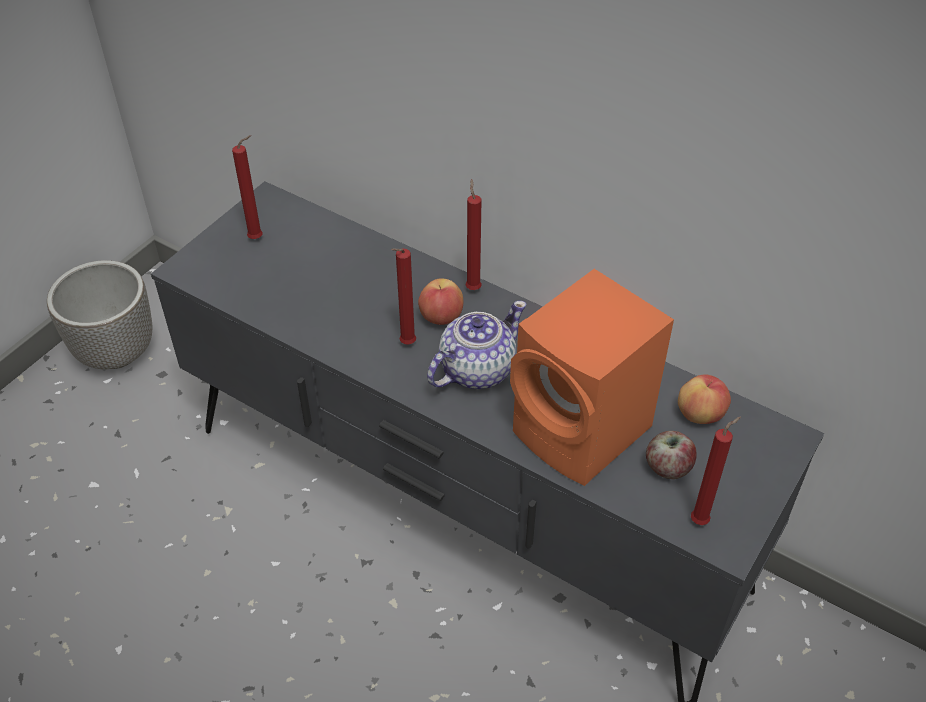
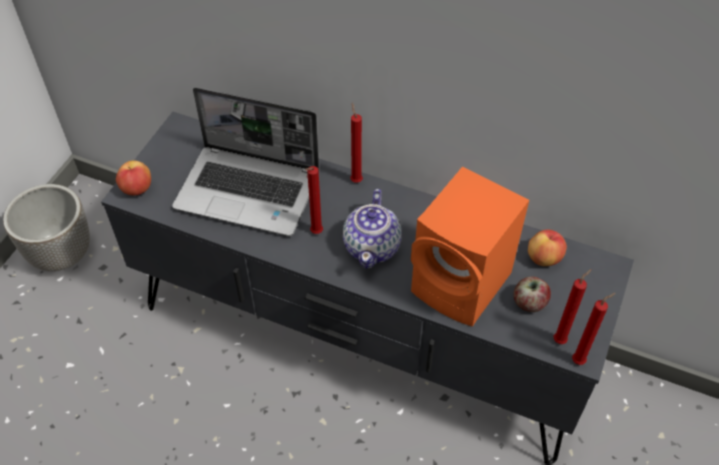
camera: 10 degrees left, 5 degrees up
red candle [232,135,263,239] -> red candle moved to [572,293,616,365]
apple [418,278,463,325] -> apple moved to [116,161,151,195]
teapot [427,301,526,389] -> teapot turned 150 degrees clockwise [343,189,401,269]
none -> laptop [172,87,320,236]

